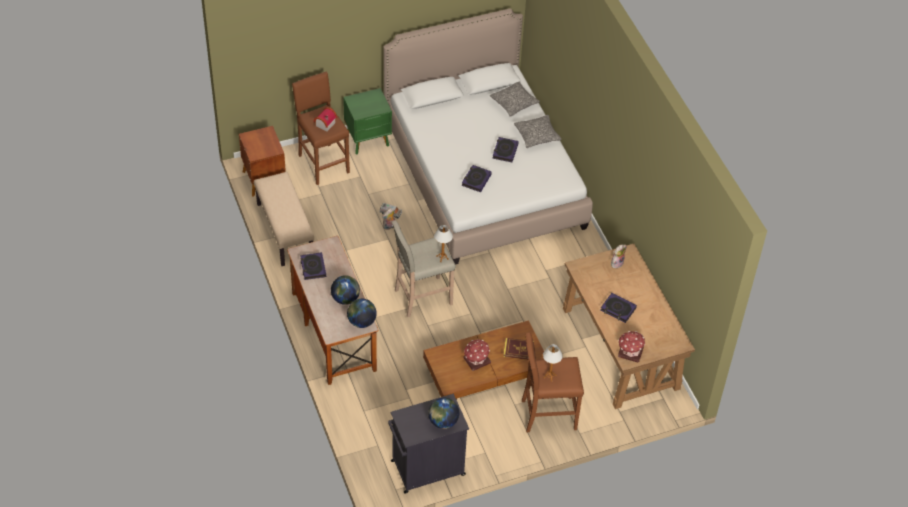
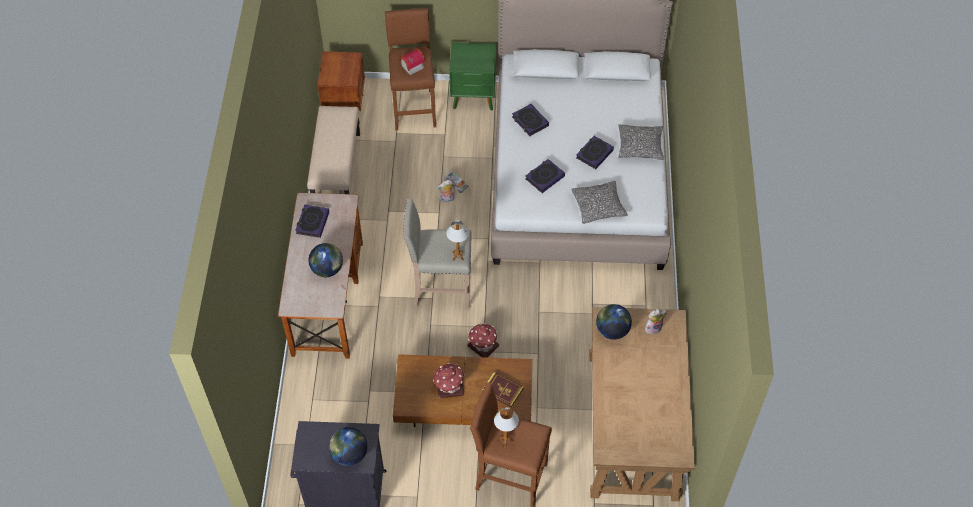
camera: 25 degrees right, 5 degrees up
globe [347,299,377,328] -> globe moved to [596,304,632,340]
pillow [490,82,540,117] -> pillow moved to [571,181,628,224]
book [601,293,637,323] -> book moved to [512,104,549,136]
toy house [618,331,645,363] -> toy house moved to [467,323,499,358]

